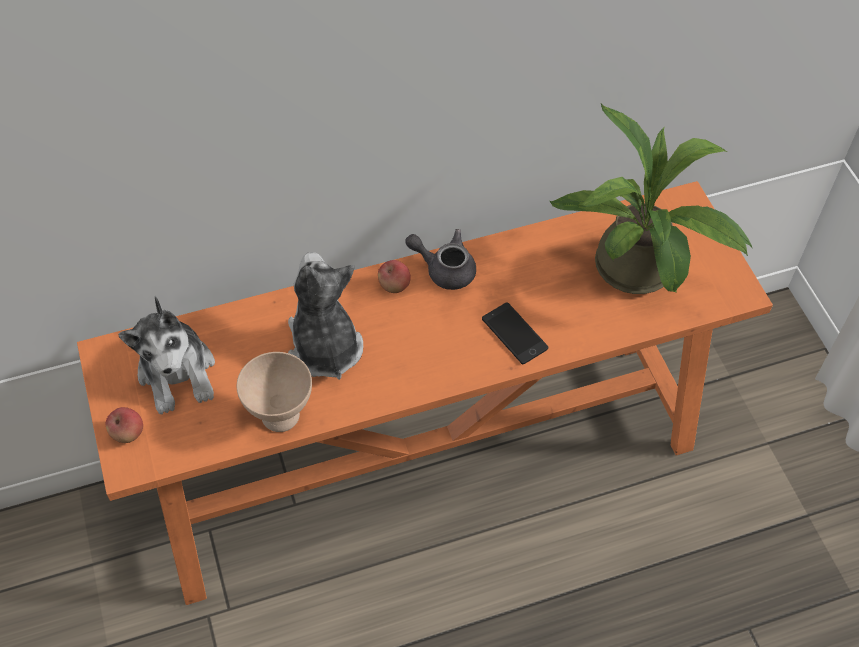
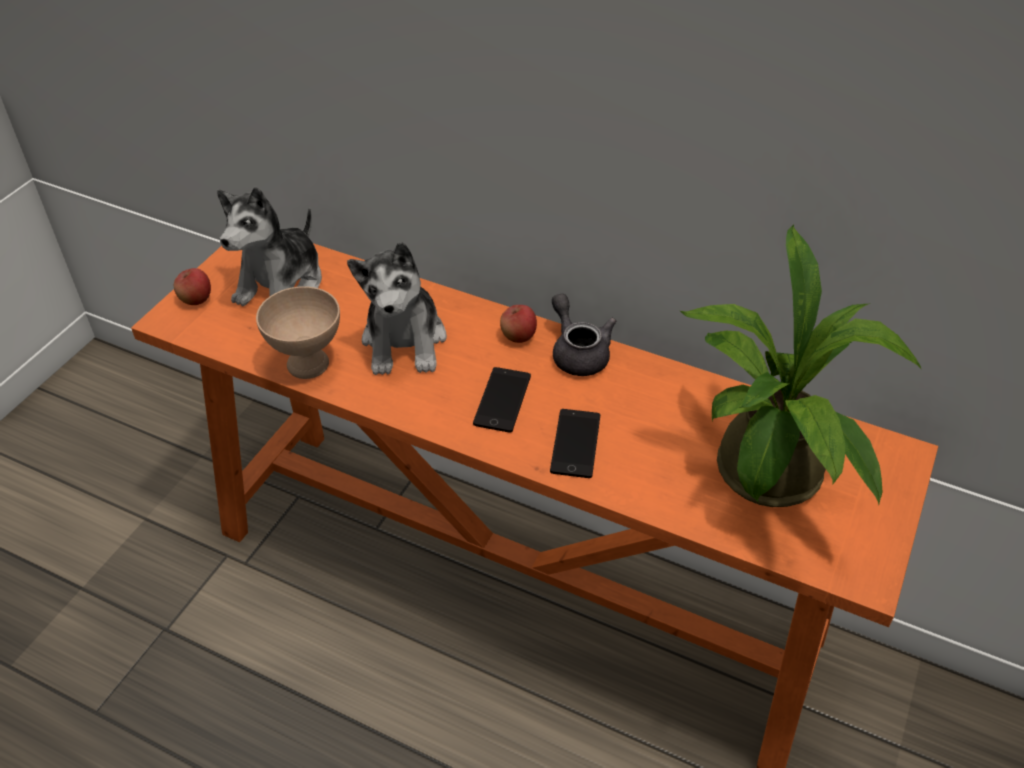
camera: 45 degrees right, 10 degrees down
plush toy [288,252,363,380] -> plush toy turned 150 degrees clockwise [347,242,447,375]
none -> phone [473,367,531,433]

